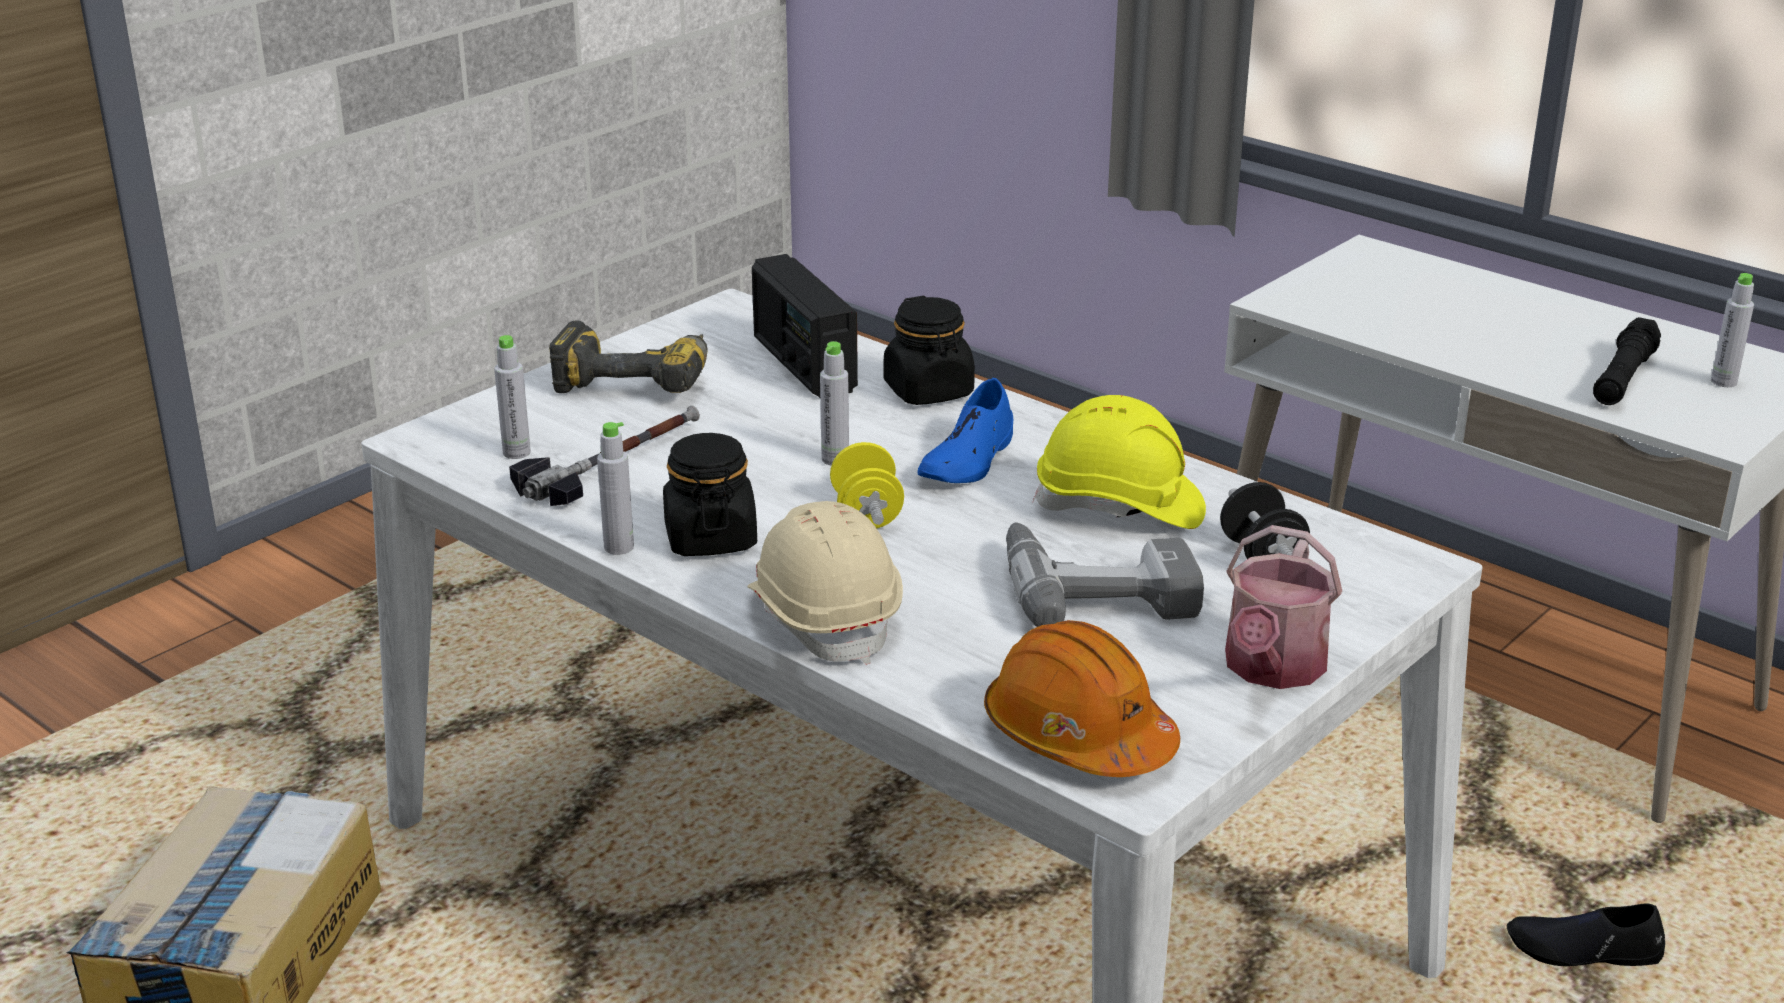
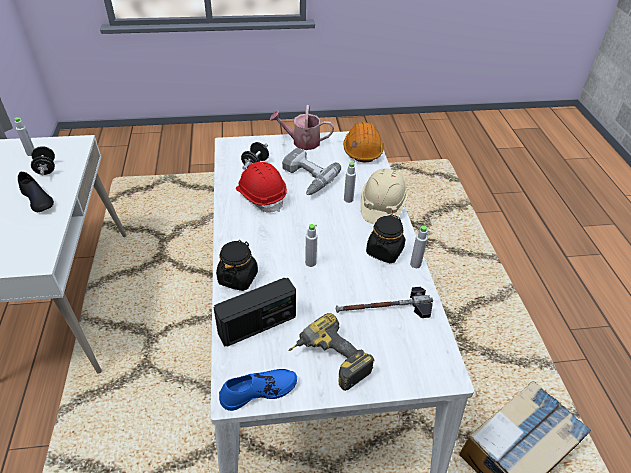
camera: 140 degrees left, 15 degrees up
grey bottle [494,335,531,459] -> grey bottle moved to [344,161,356,203]
radio [752,254,858,398] -> radio turned 45 degrees clockwise [213,278,296,346]
yellow dumbbell [830,442,904,528] -> none
blue shoe [918,378,1013,483] -> blue shoe moved to [219,369,297,411]
yellow hard hat [1033,395,1206,529] -> red hard hat [236,162,287,213]
watering can [1225,525,1342,689] -> watering can turned 150 degrees counterclockwise [269,105,334,150]
black shoe [1507,903,1665,966] -> black shoe moved to [18,171,54,212]
black flashlight [1593,317,1661,405] -> black dumbbell [31,146,55,175]

